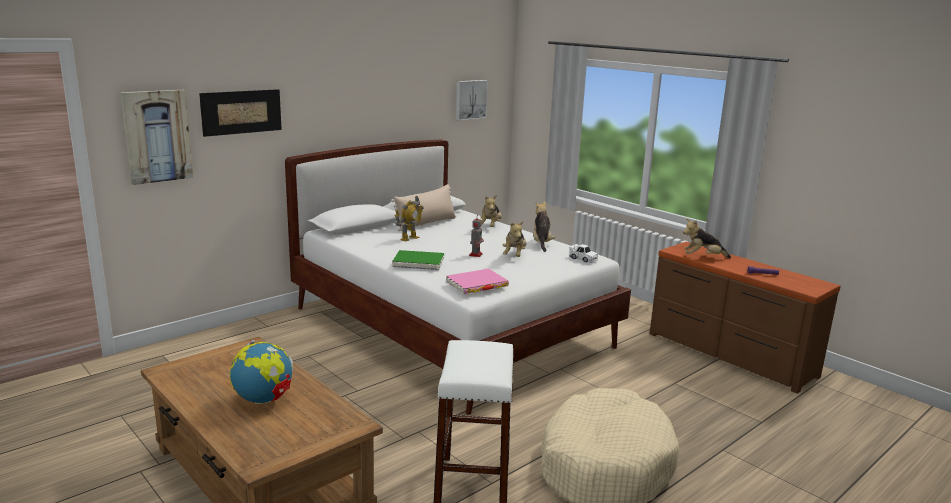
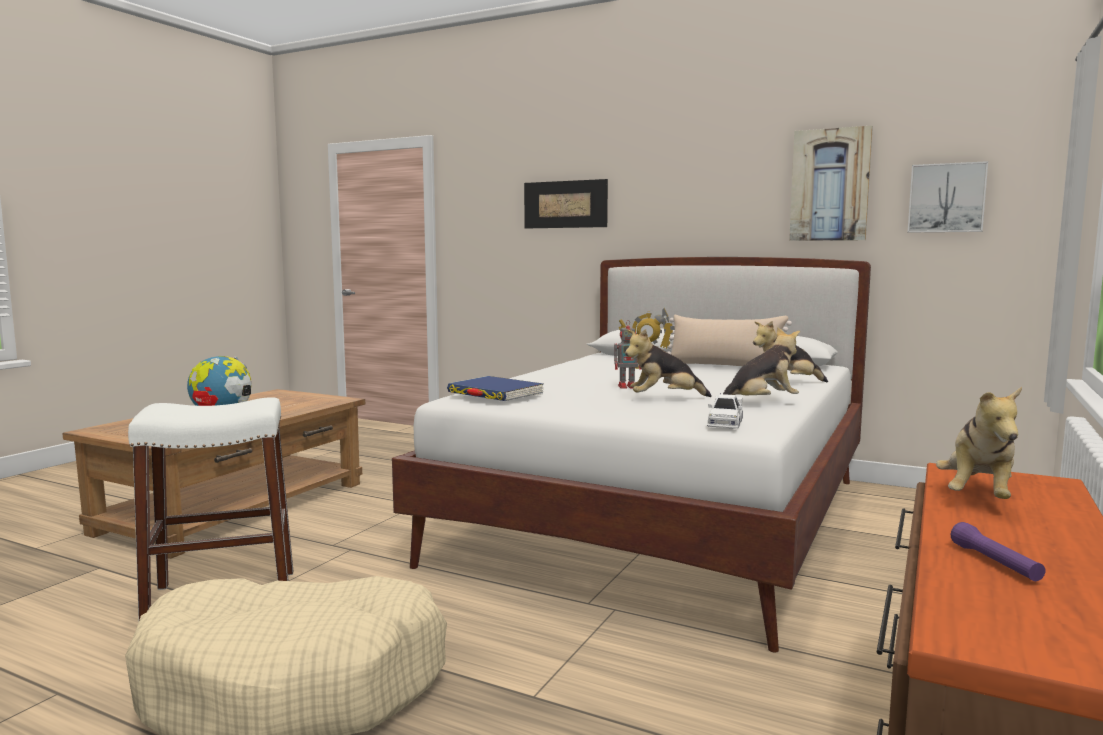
camera: 70 degrees right, 10 degrees down
picture [120,90,193,185] -> picture moved to [789,126,873,241]
green book [392,250,444,270] -> none
pink book [446,269,509,294] -> blue book [447,376,543,401]
plush toy [683,219,731,258] -> plush toy turned 135 degrees counterclockwise [936,387,1022,499]

